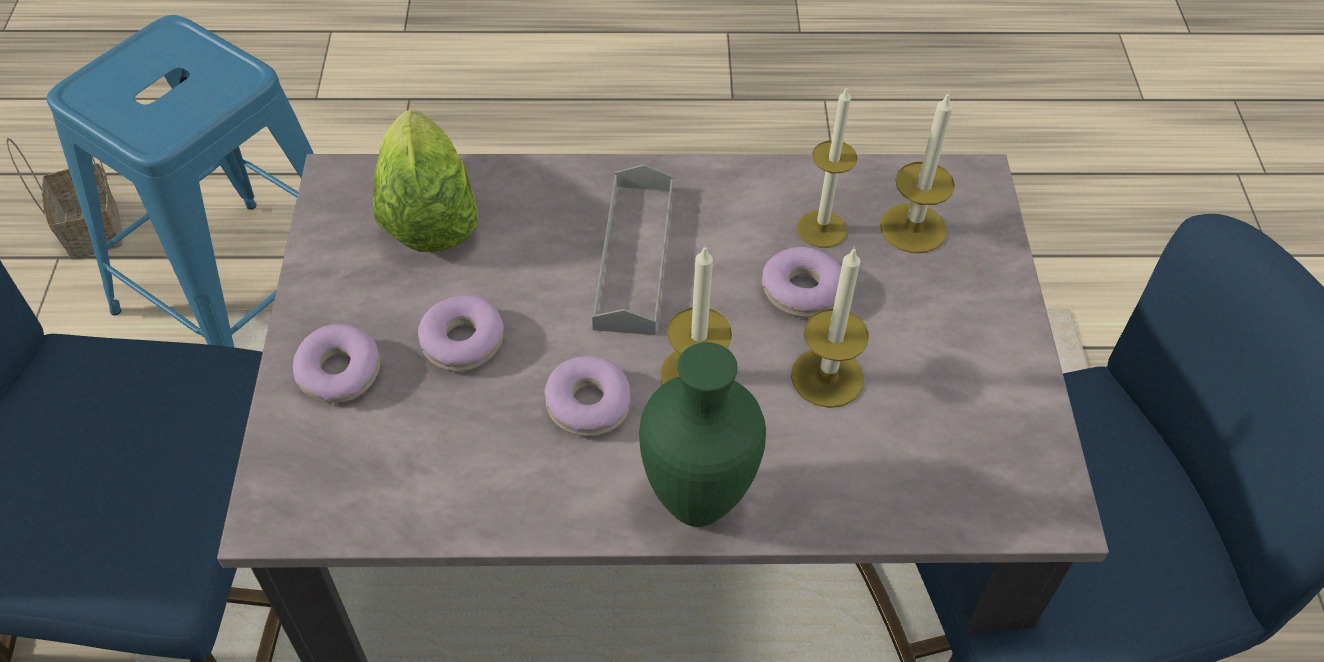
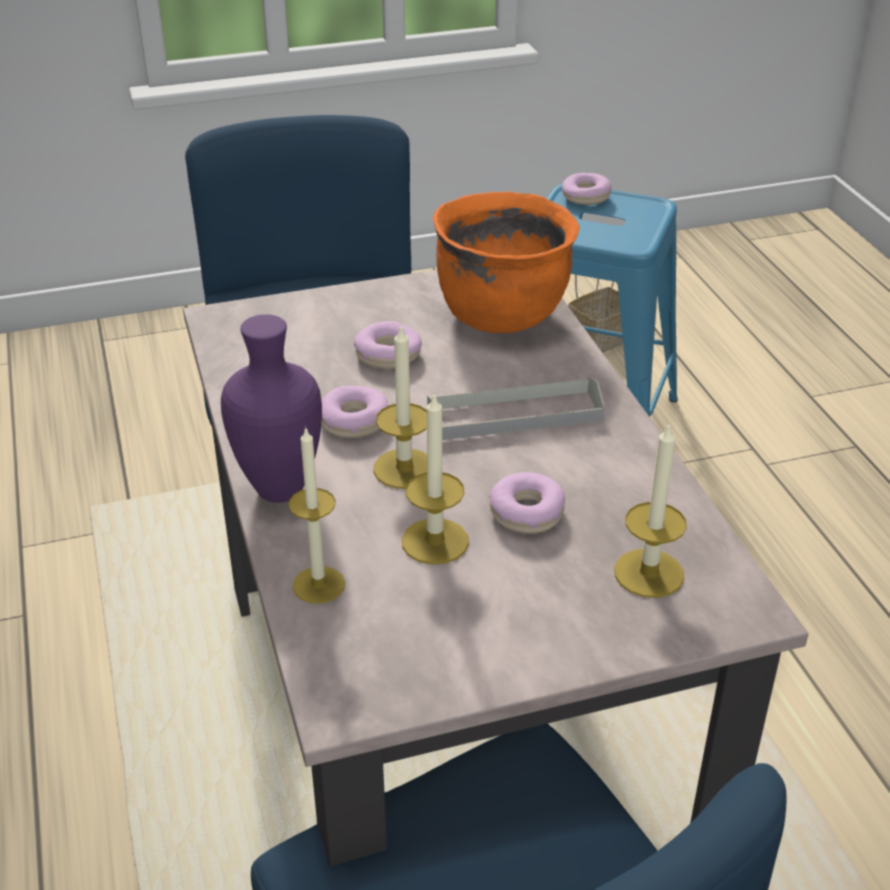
camera: 75 degrees right, 15 degrees down
donut [293,324,380,403] -> donut moved to [562,173,612,205]
lettuce [373,110,479,252] -> orange cooking pot [433,191,580,333]
green vase [639,342,766,527] -> purple vase [221,314,322,503]
candle [797,86,858,248] -> candle moved to [288,426,345,603]

